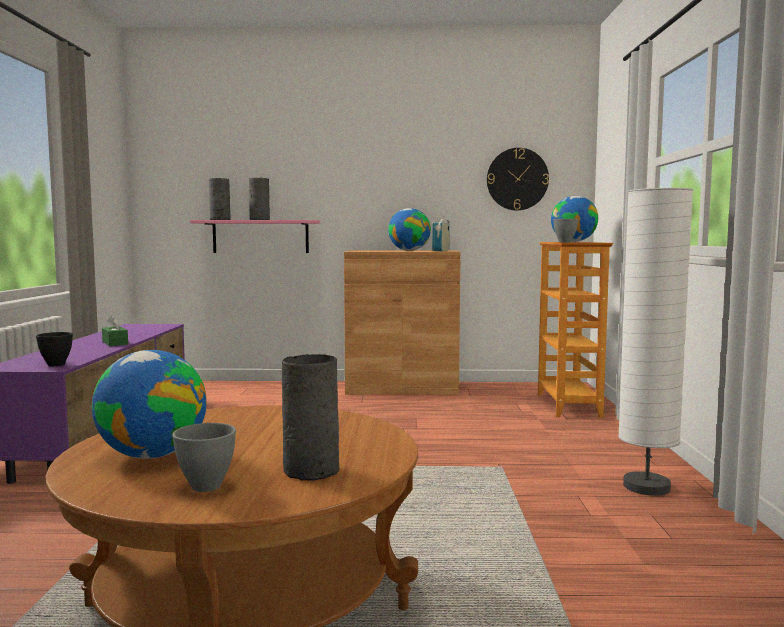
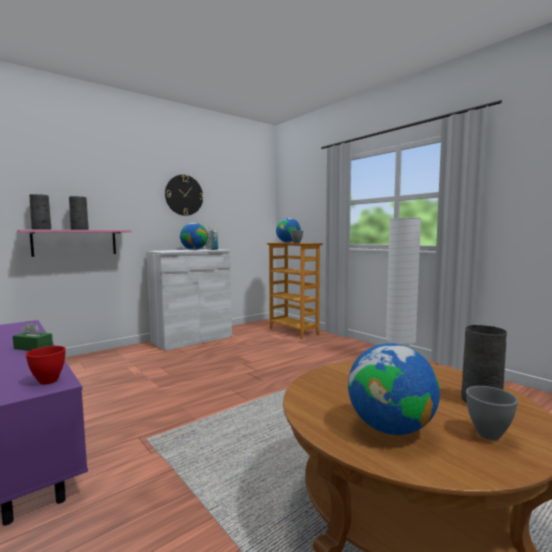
camera: 40 degrees left, 0 degrees up
black bowl [36,332,73,366] -> red bowl [26,346,66,385]
brown cabinet [344,250,461,395] -> white cabinet [146,249,232,351]
wall clock [487,148,549,210] -> wall clock moved to [165,175,203,216]

